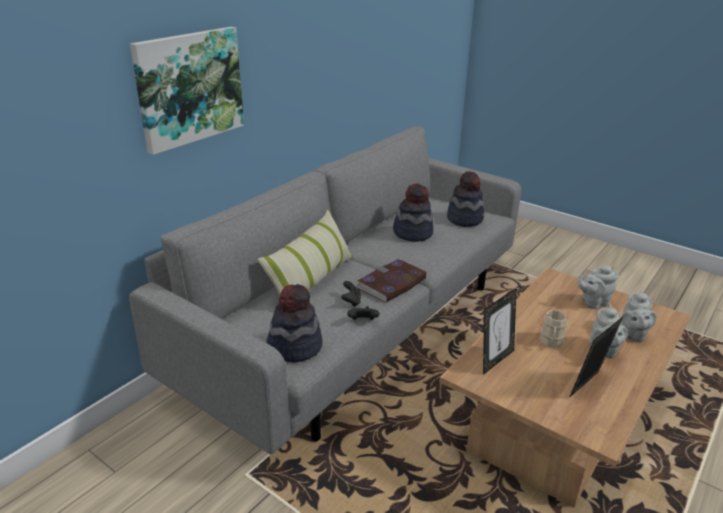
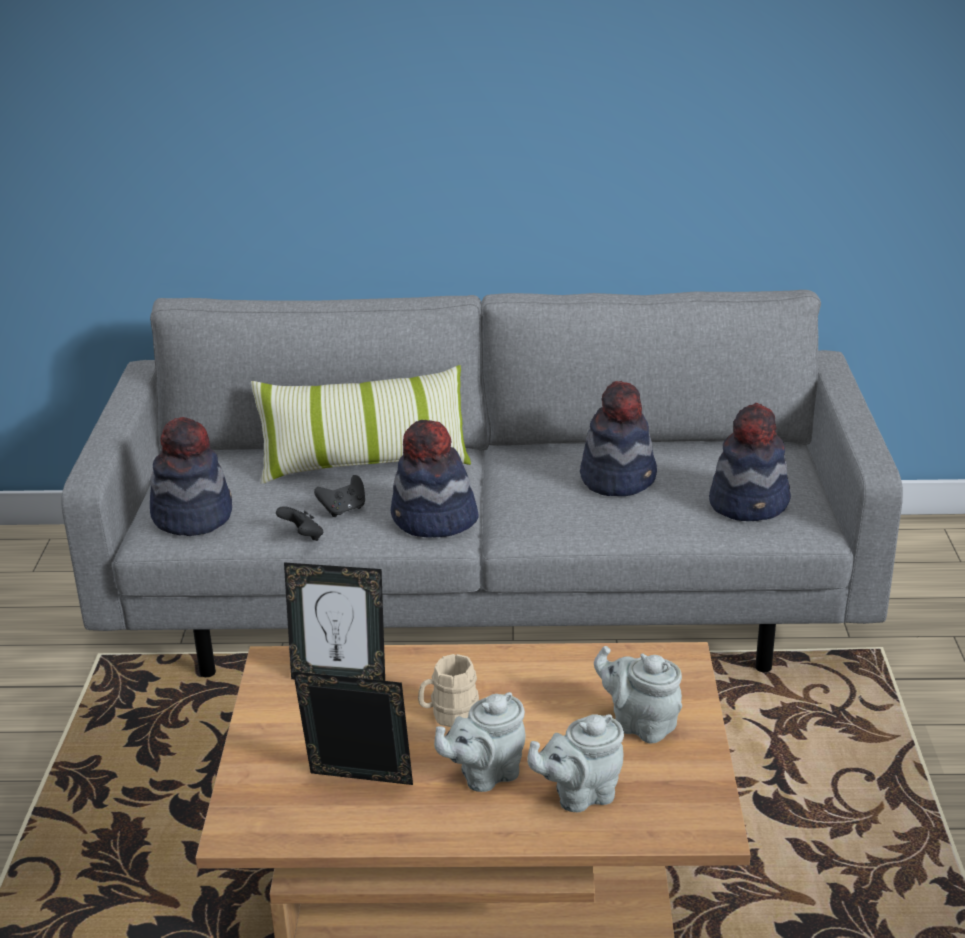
camera: 55 degrees right, 0 degrees up
picture [130,27,244,155] -> none
book [357,259,427,302] -> hat [391,420,479,537]

